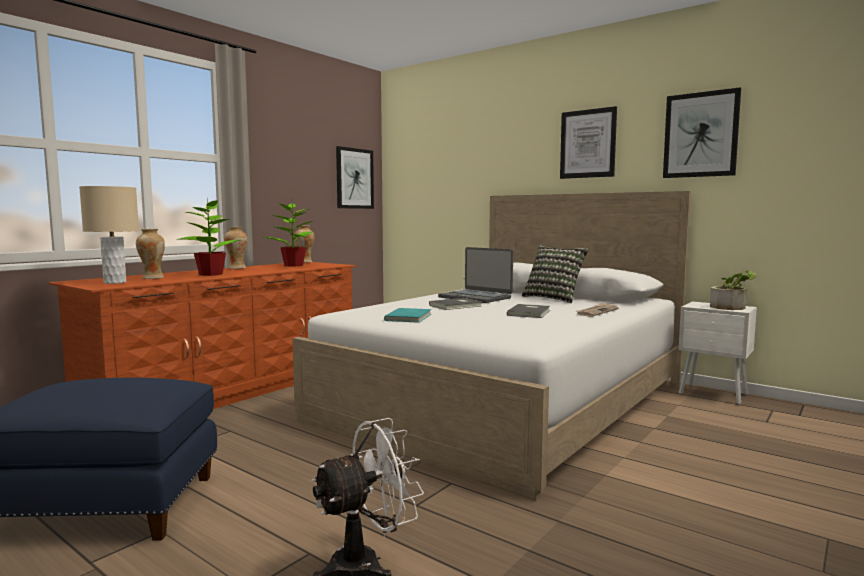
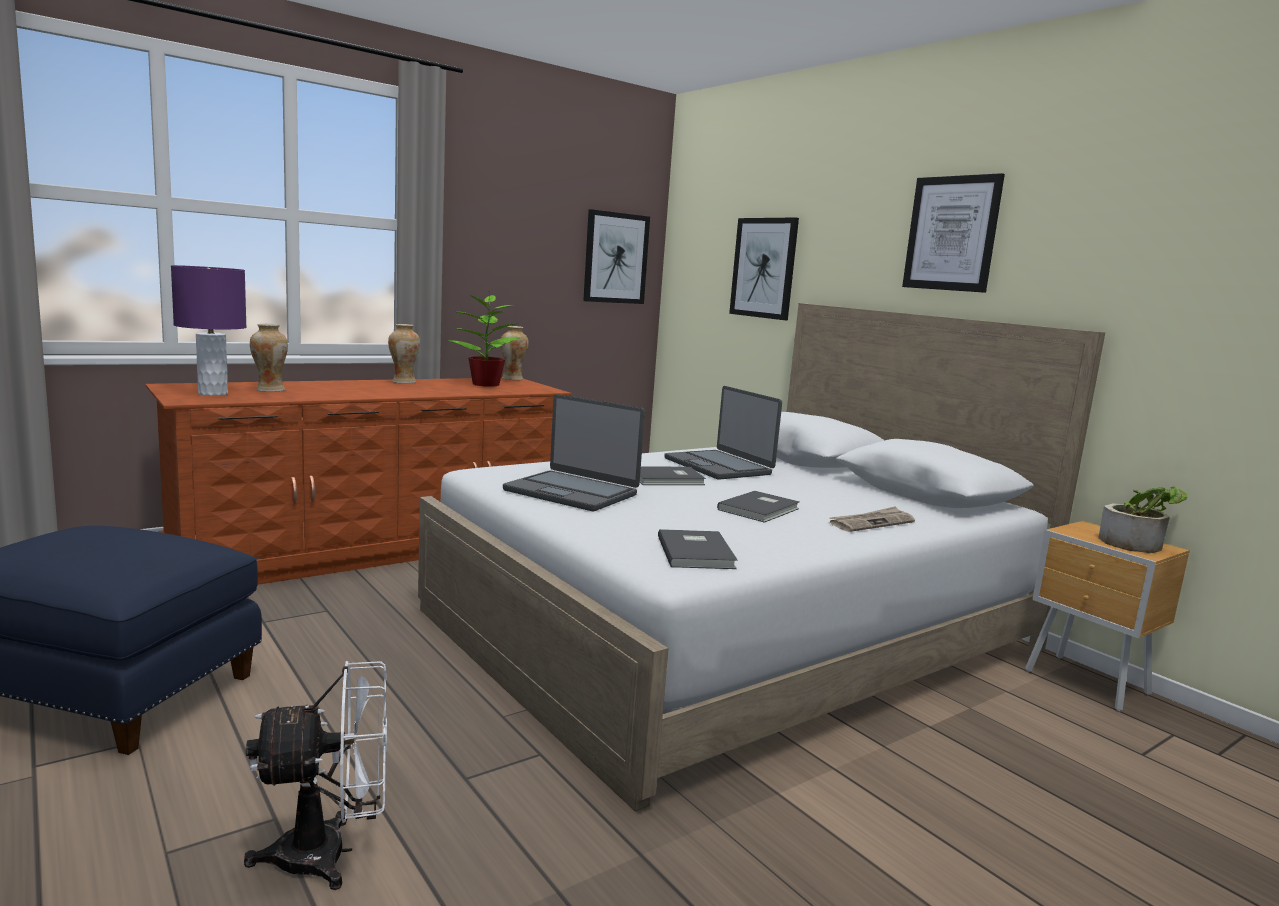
camera: 15 degrees right, 5 degrees up
beige table lamp [79,186,139,284] -> purple table lamp [171,265,247,396]
potted plant [176,198,240,276] -> none
turquoise book [384,308,432,323] -> laptop [503,394,645,511]
pillow [522,245,589,303] -> none
picture [663,87,741,178] -> picture moved to [729,218,799,320]
white nightstand [678,301,757,405] -> brown nightstand [1025,521,1190,712]
none -> grey book [658,529,737,569]

